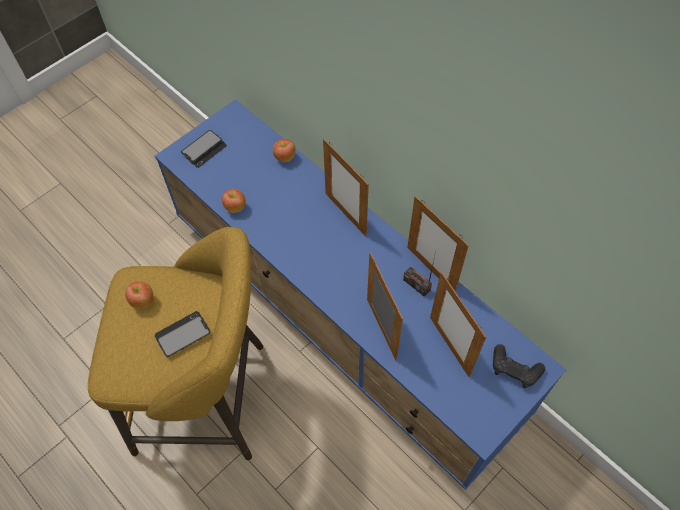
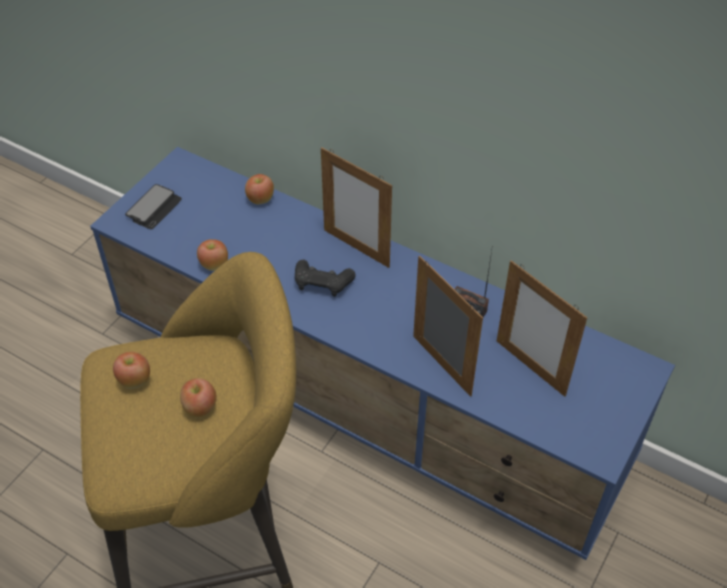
camera: 15 degrees left, 10 degrees down
phone [155,311,210,357] -> apple [180,378,217,418]
picture frame [407,196,469,292] -> none
black game controller [493,344,545,388] -> black game controller moved to [295,260,356,297]

